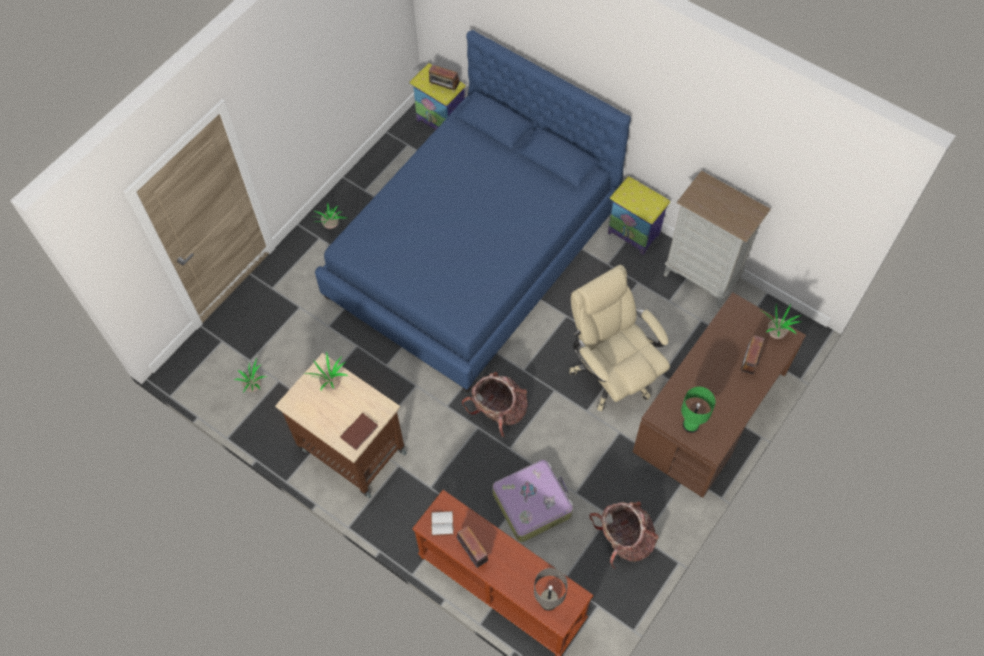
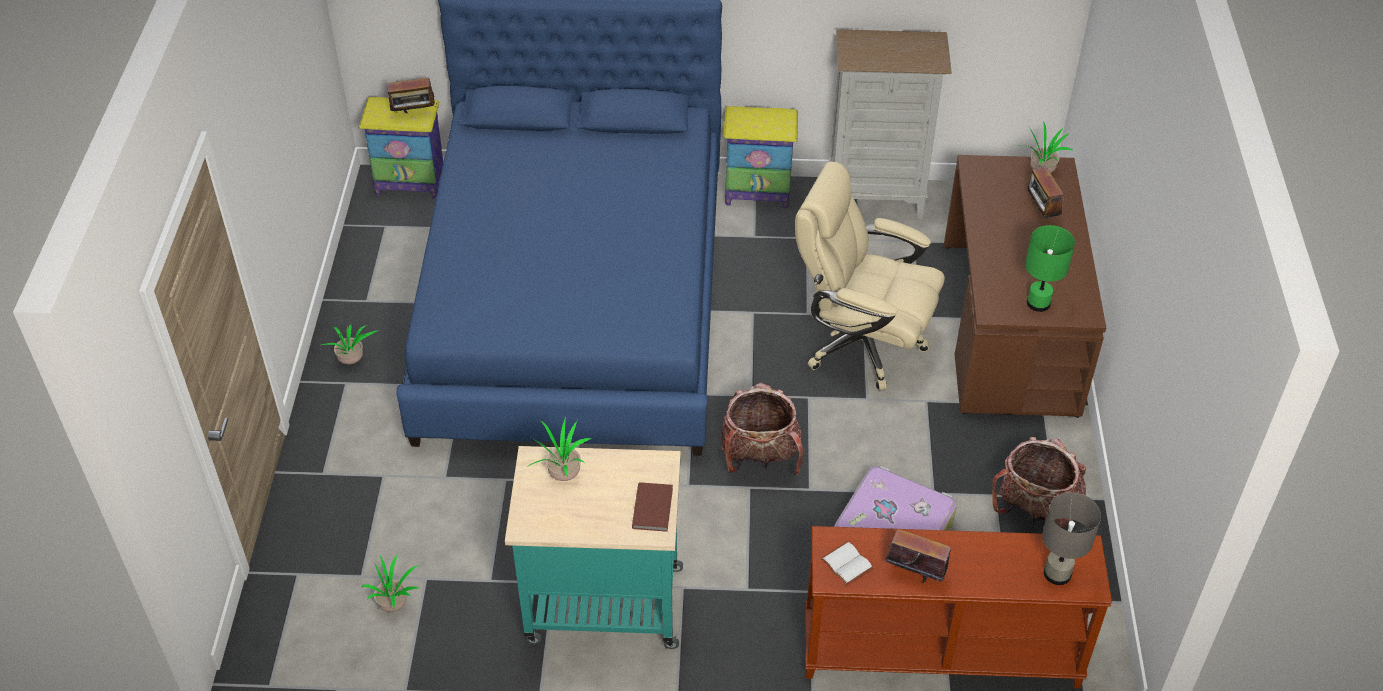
camera: 35 degrees left, 15 degrees down
brown cart [275,353,407,499] -> turquoise cart [505,446,683,649]

